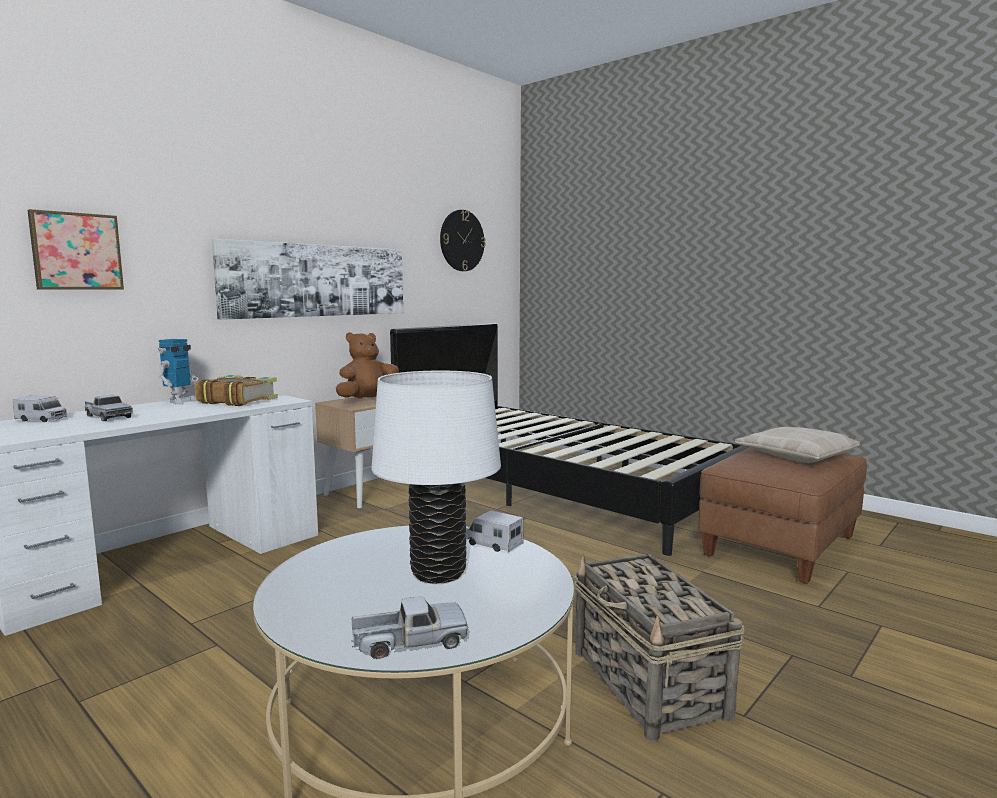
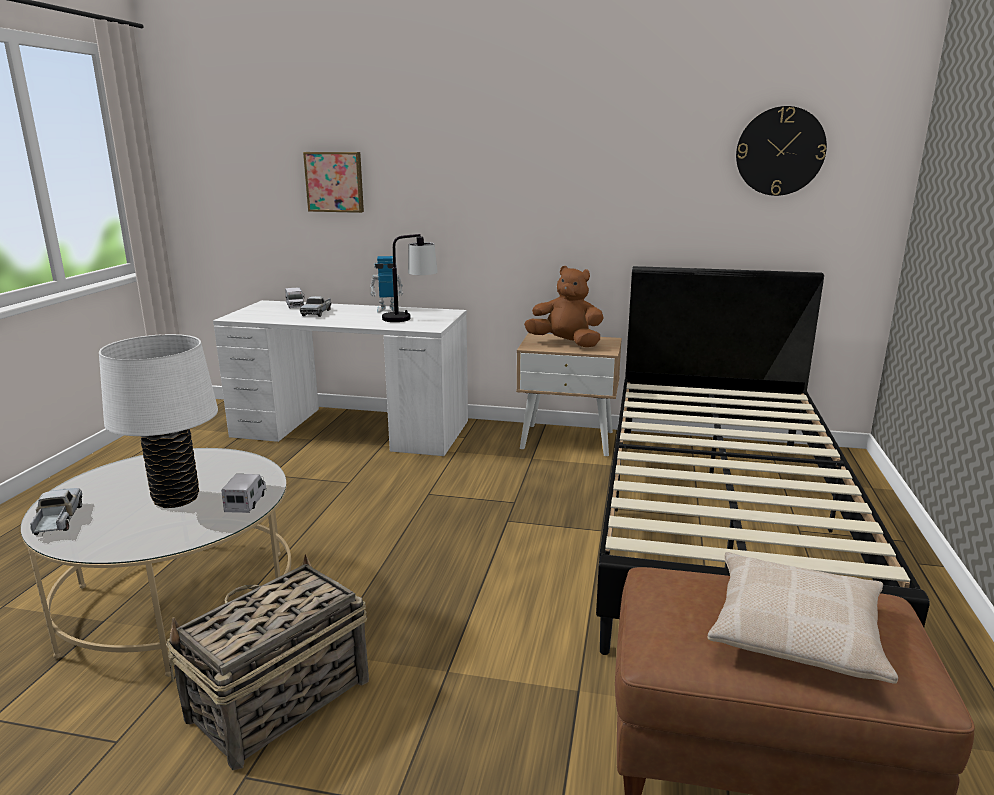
camera: 60 degrees right, 10 degrees up
book [195,375,278,406] -> table lamp [382,234,438,322]
picture [212,239,403,320] -> none
toy truck [351,596,468,659] -> toy truck turned 150 degrees counterclockwise [30,488,82,535]

